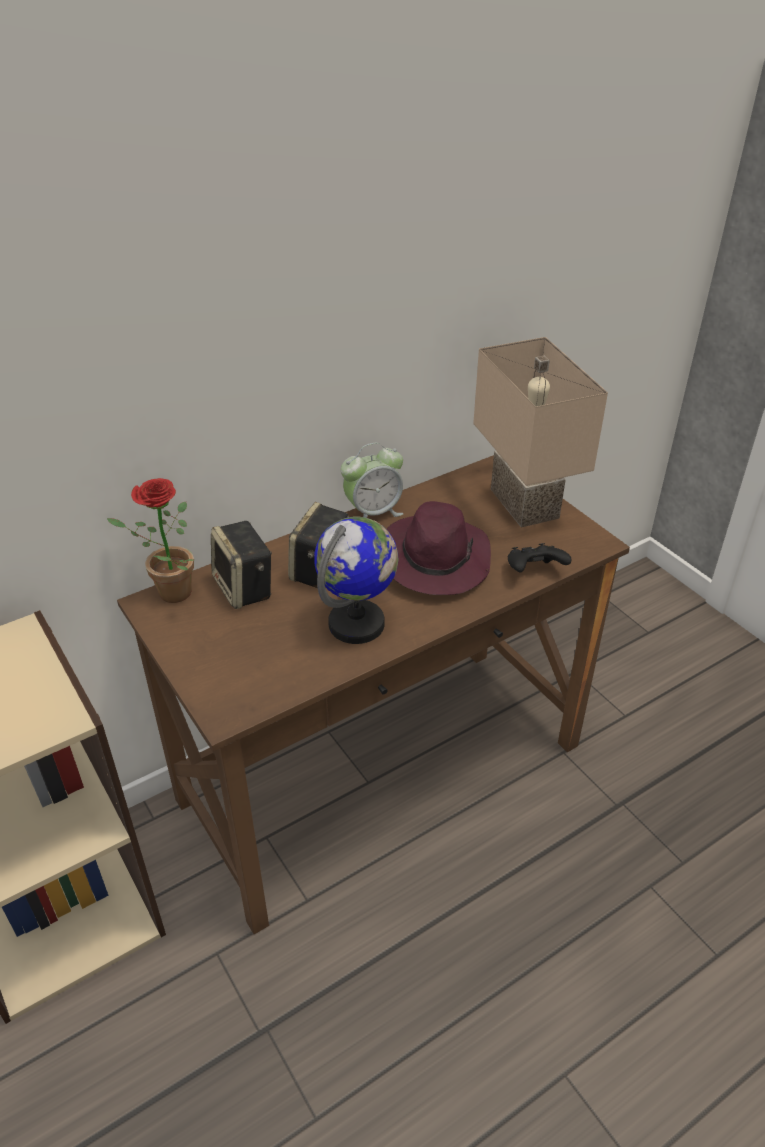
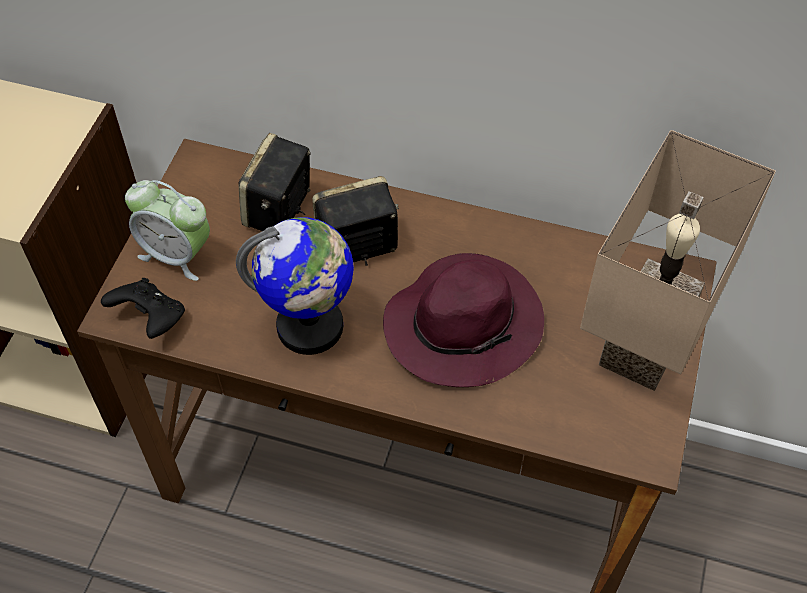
camera: 50 degrees right, 15 degrees up
potted plant [106,478,194,603] -> none
alarm clock [341,443,404,518] -> alarm clock moved to [125,180,210,281]
black game controller [508,543,572,572] -> black game controller moved to [101,278,185,339]

